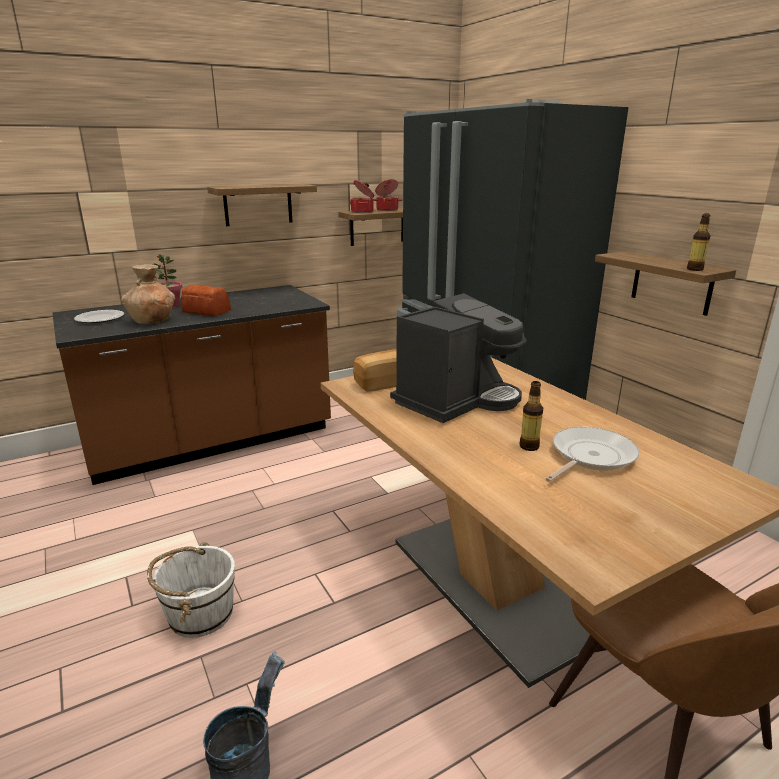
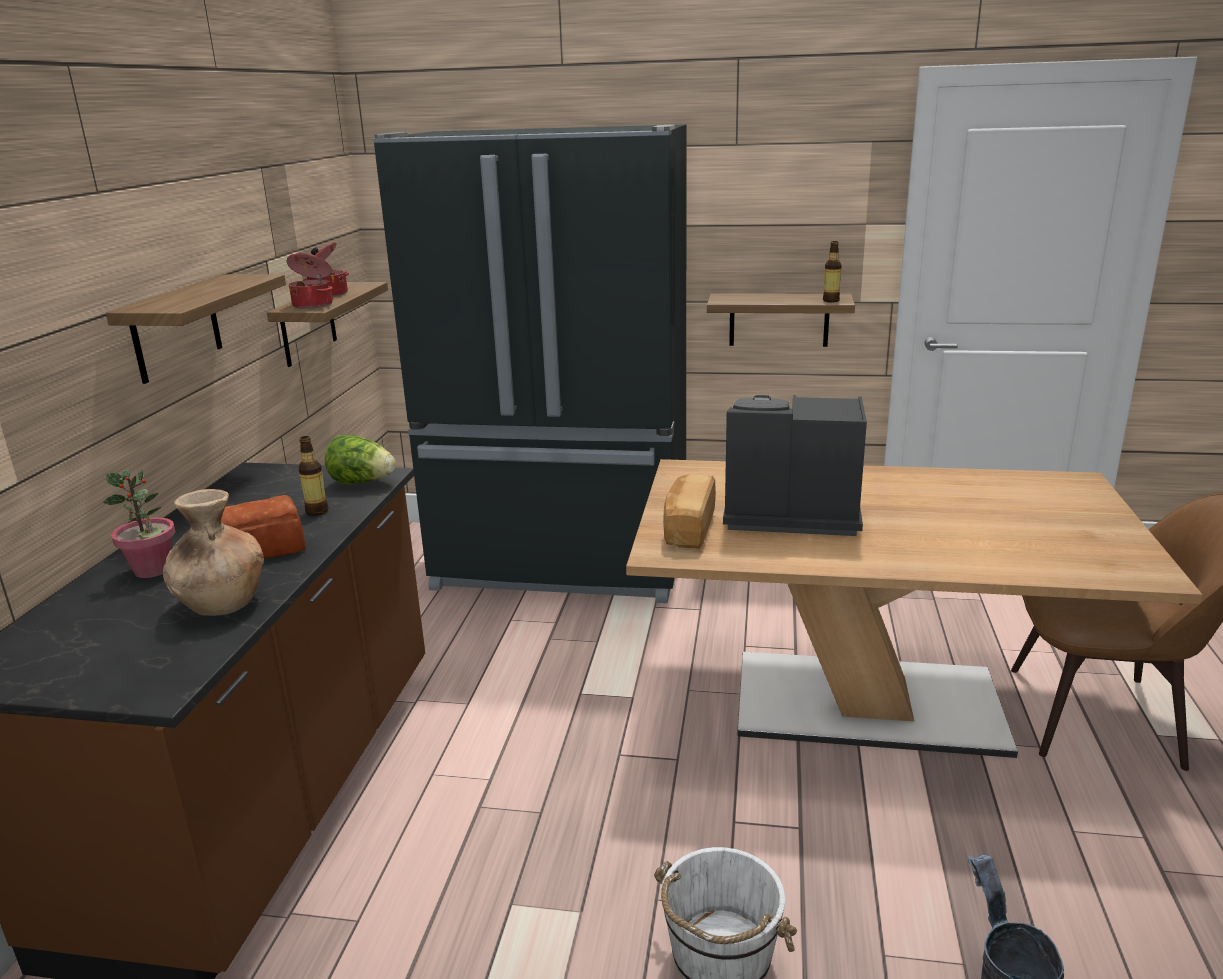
camera: 50 degrees left, 0 degrees up
plate [74,310,124,323] -> none
coffee machine [390,293,526,423] -> coffee machine turned 75 degrees counterclockwise [723,395,867,536]
bottle [519,381,543,451] -> bottle moved to [298,436,328,516]
frying pan [545,427,639,482] -> none
none -> lettuce [325,435,396,484]

